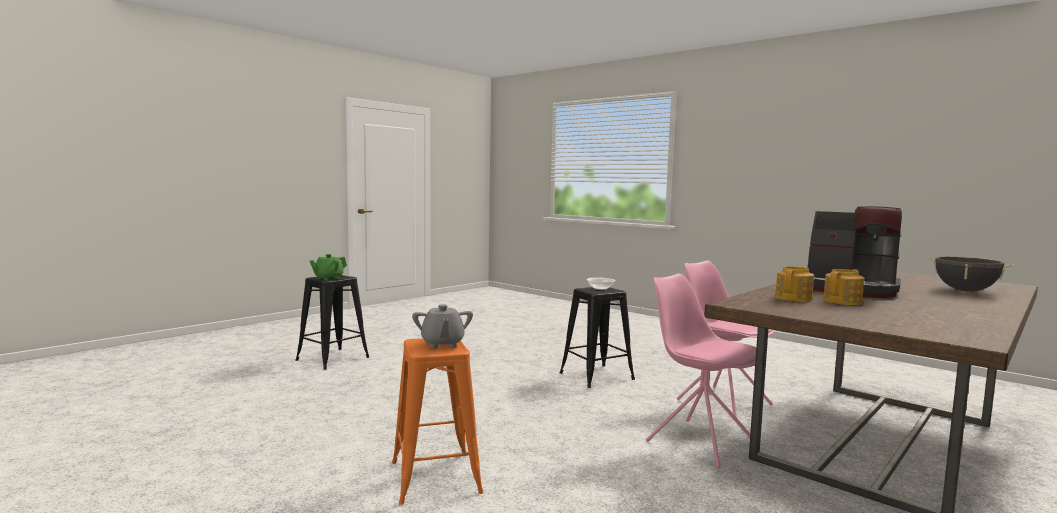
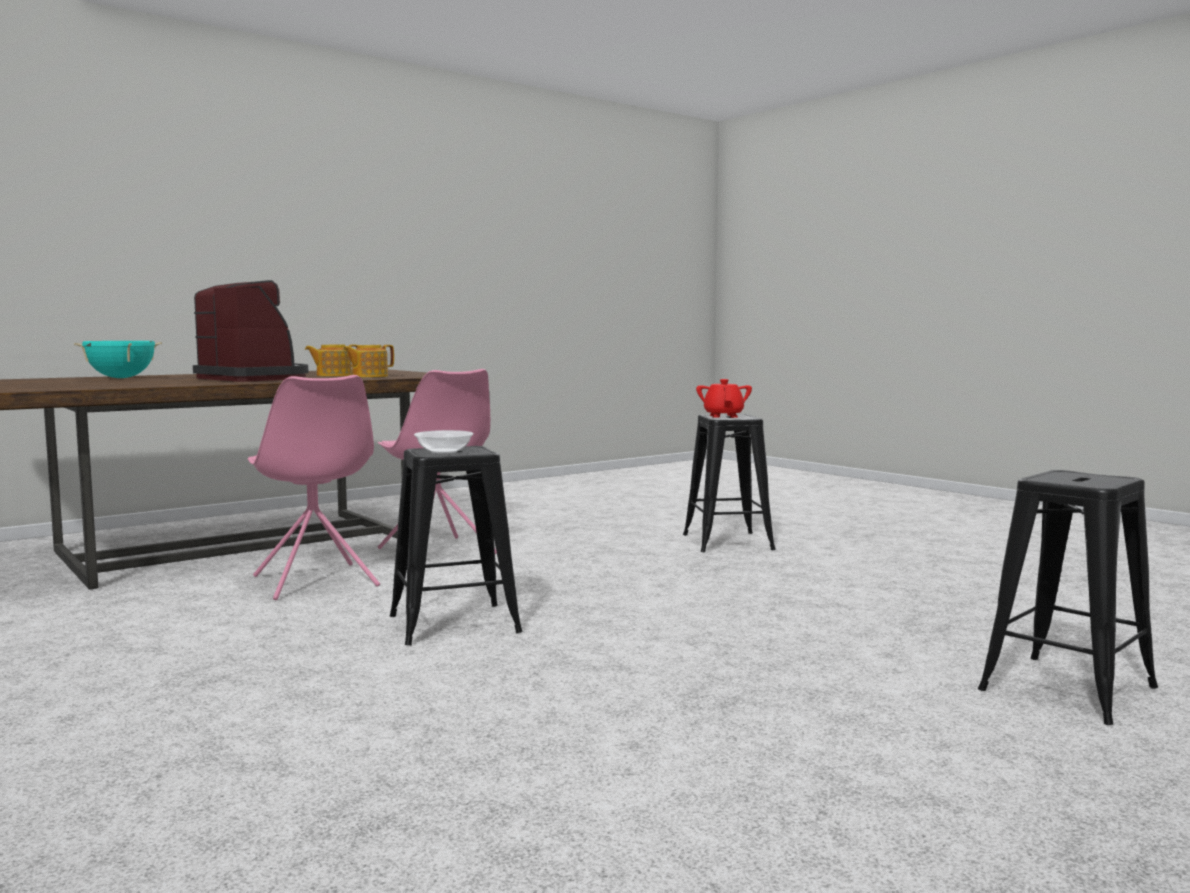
camera: 170 degrees left, 0 degrees up
green teapot [310,254,347,280] -> none
orange stool [392,339,484,505] -> black stool [683,414,776,552]
grey teapot [412,304,473,349] -> red teapot [696,379,752,418]
black cooking pot [928,256,1014,292] -> turquoise cooking pot [74,341,162,378]

